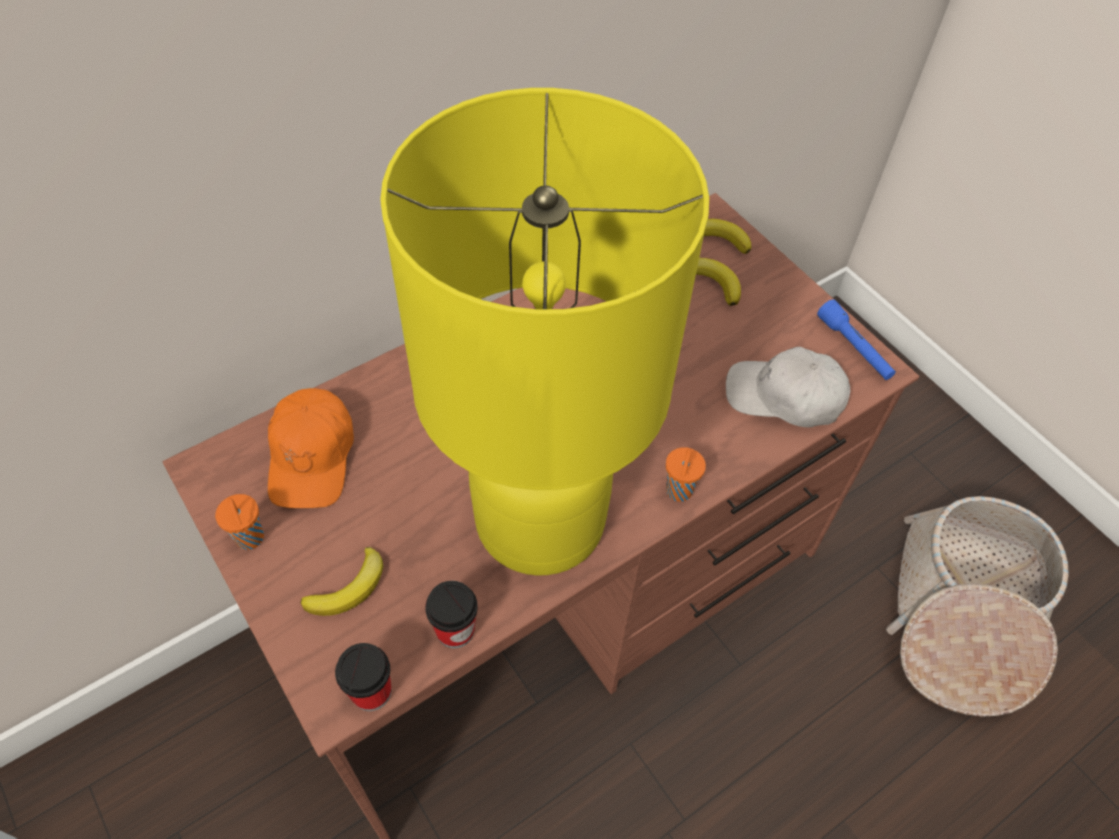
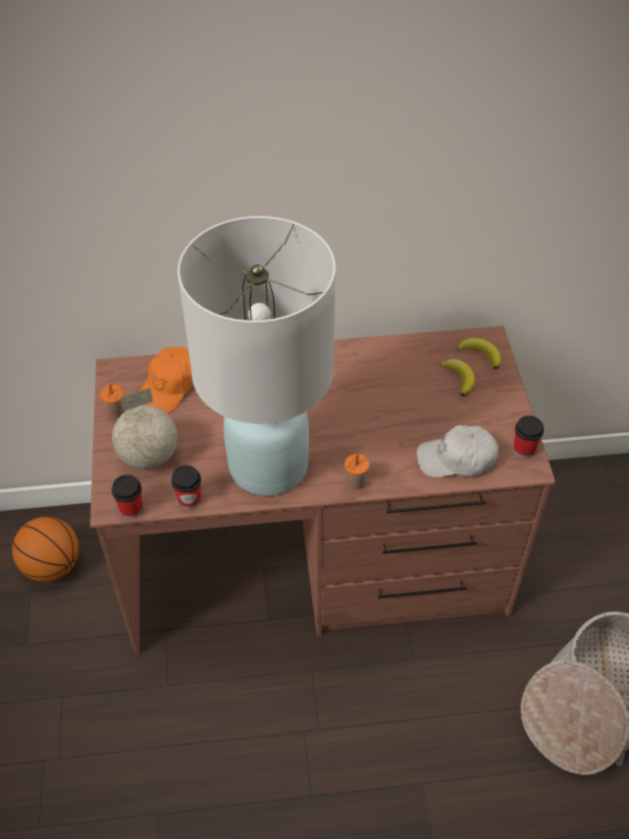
camera: 30 degrees right, 5 degrees down
banana [301,547,383,616] -> globe [112,388,177,470]
yellow table lamp [380,88,709,575] -> white table lamp [177,216,336,496]
white cap [726,347,850,427] -> white cap turned 45 degrees counterclockwise [417,425,499,477]
blue flashlight [817,299,896,380] -> cup [513,415,544,458]
none -> basketball [12,517,79,582]

